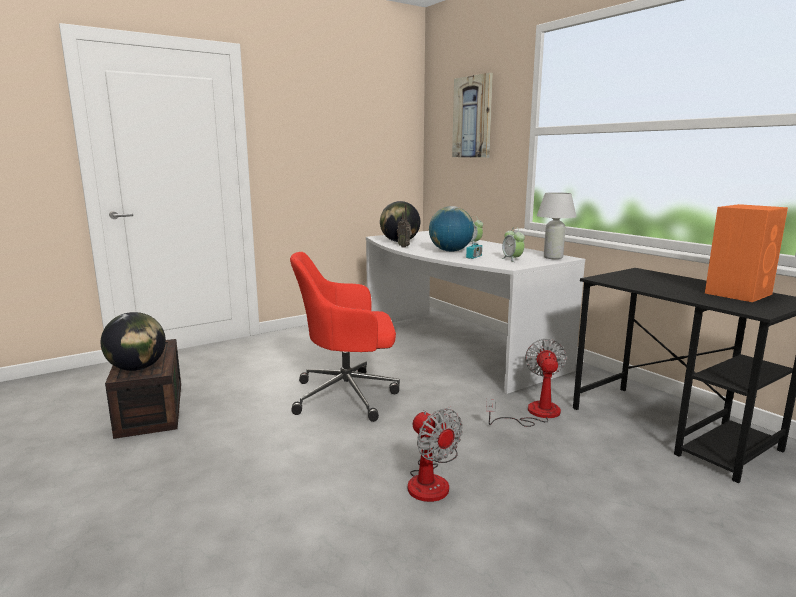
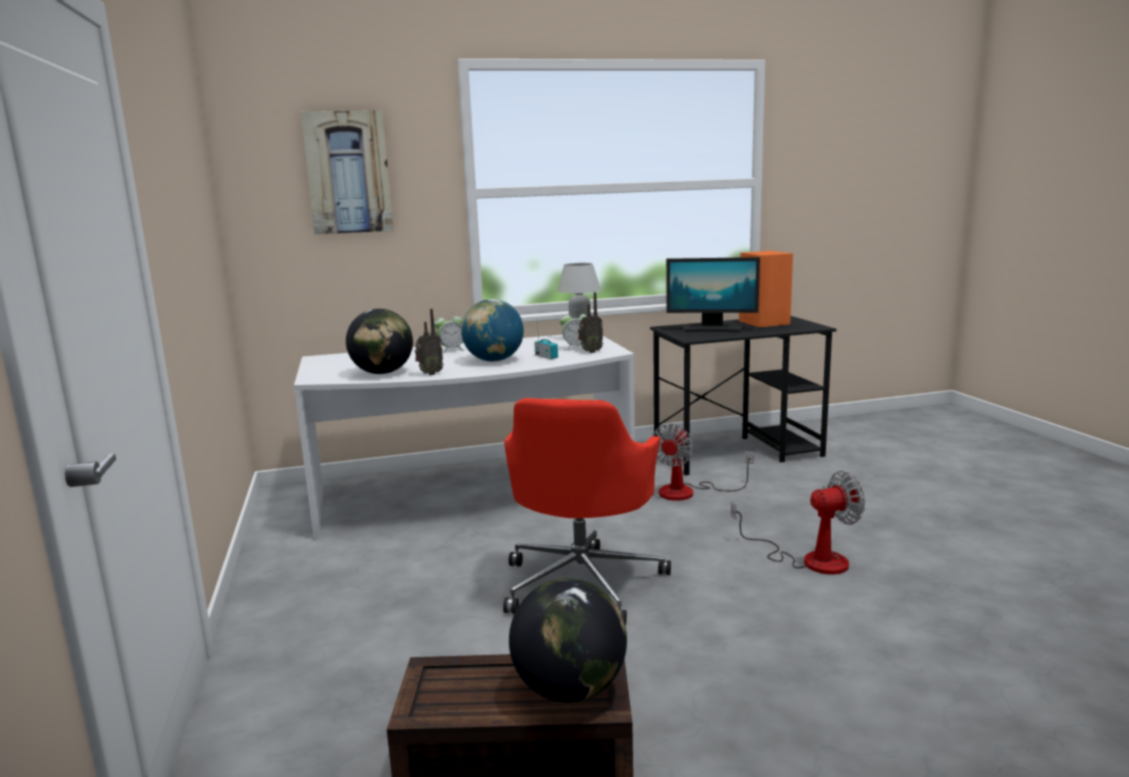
camera: 70 degrees left, 0 degrees up
fan [486,339,566,427] -> fan turned 90 degrees counterclockwise [652,424,754,501]
none -> radio [578,292,603,353]
none -> monitor [666,257,760,333]

